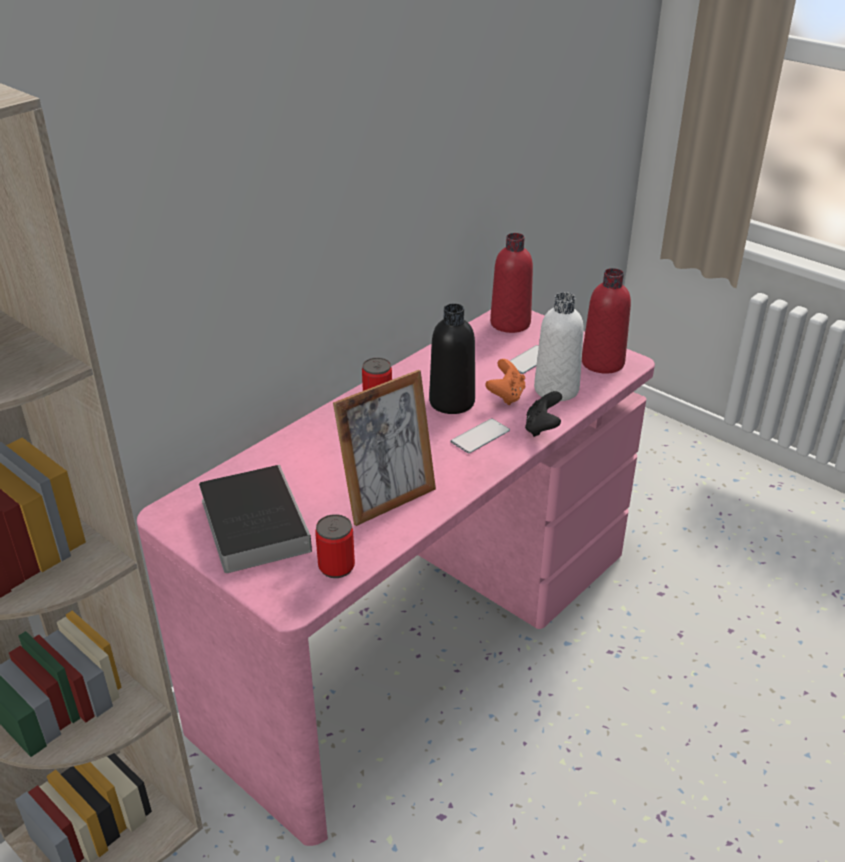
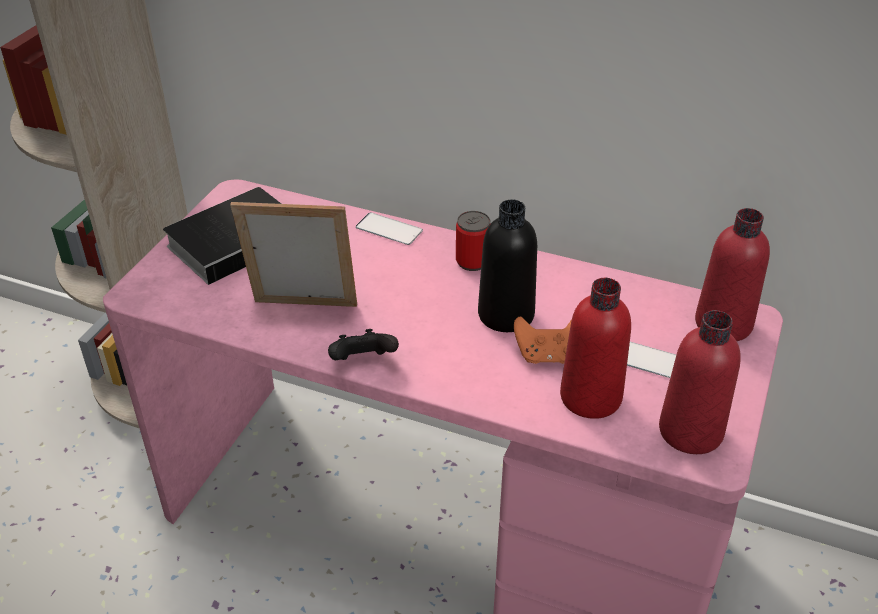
camera: 70 degrees right, 5 degrees up
can [315,514,355,578] -> none
picture frame [333,370,436,526] -> picture frame turned 150 degrees clockwise [230,202,357,307]
phone [451,418,510,453] -> phone moved to [356,212,423,245]
black game controller [525,391,562,437] -> black game controller moved to [328,329,399,360]
white bottle [534,292,584,401] -> red bottle [560,278,631,419]

